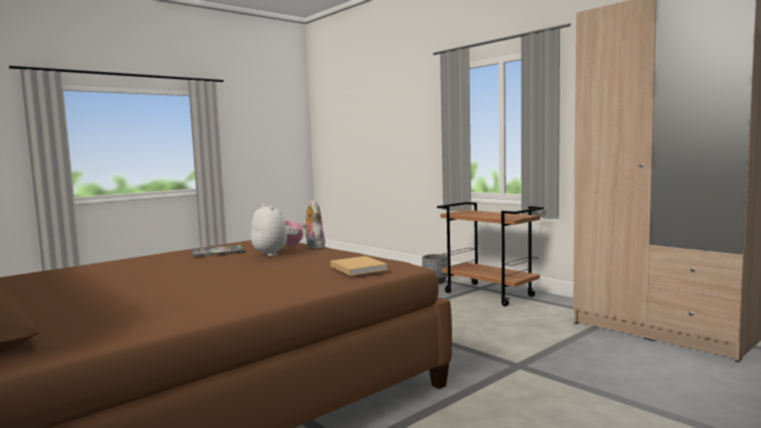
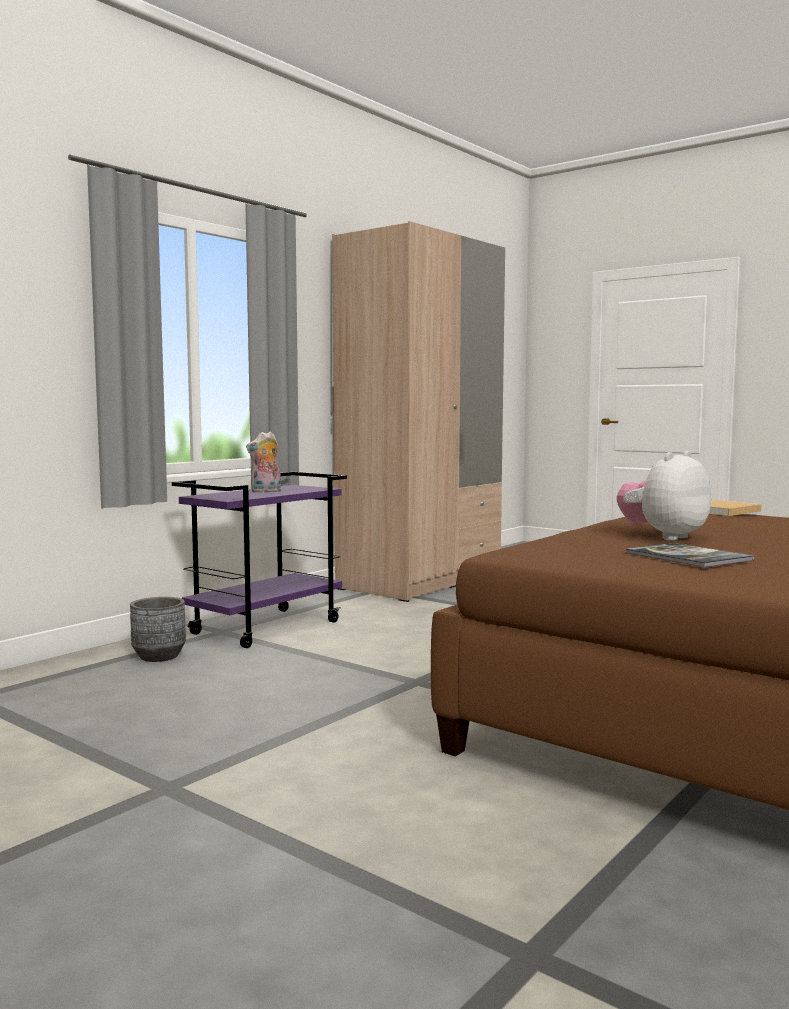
camera: 100 degrees left, 0 degrees up
plush toy [303,200,325,249] -> plush toy moved to [246,432,281,493]
brown cart [437,202,544,306] -> purple cart [172,472,347,648]

